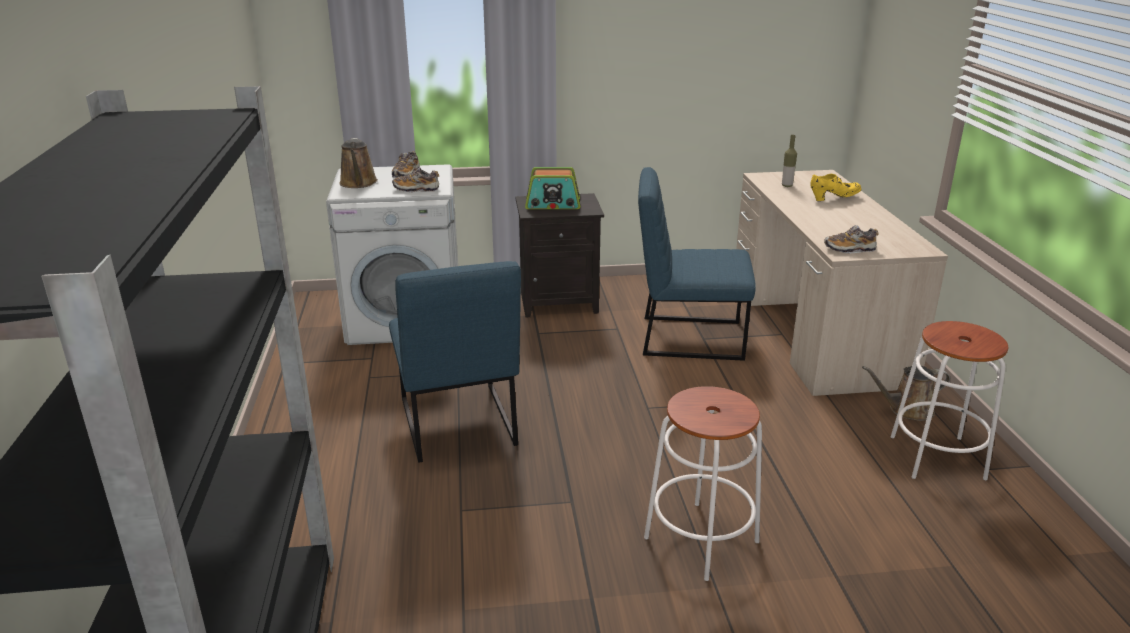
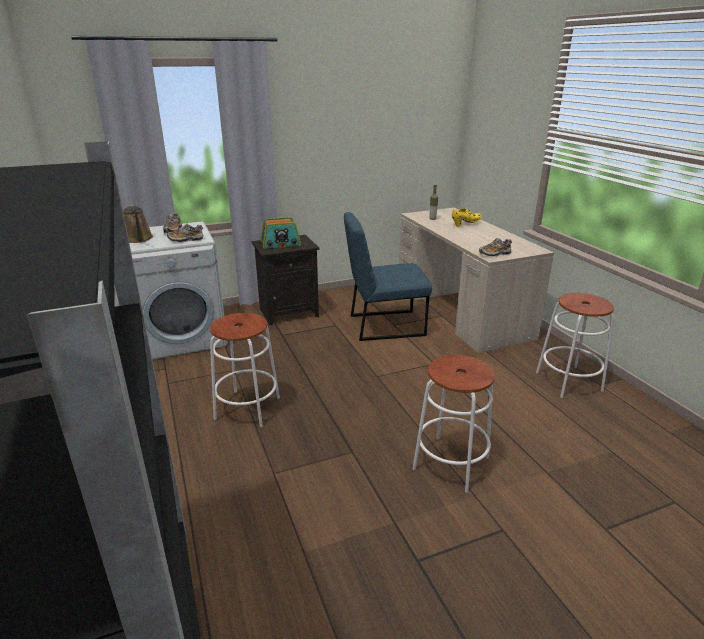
camera: 15 degrees left, 0 degrees up
blue chair [389,261,521,463] -> white stool [210,313,280,427]
brown watering can [862,366,950,421] -> none

